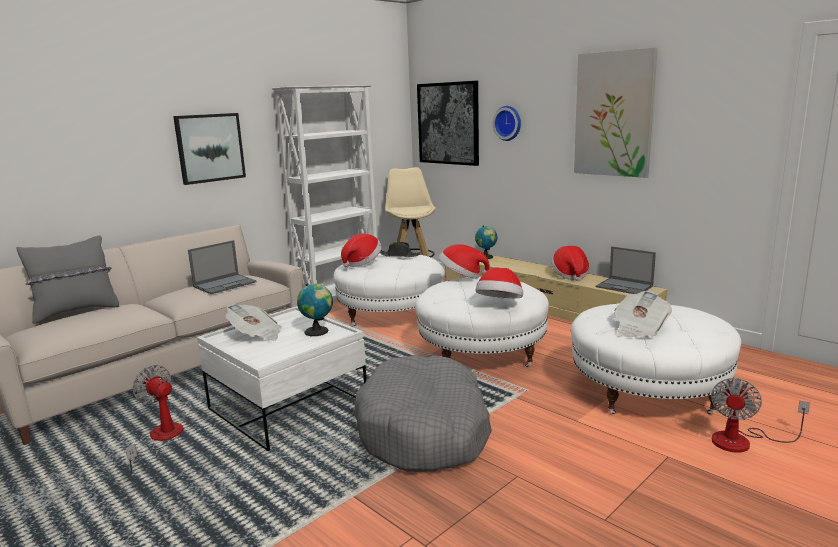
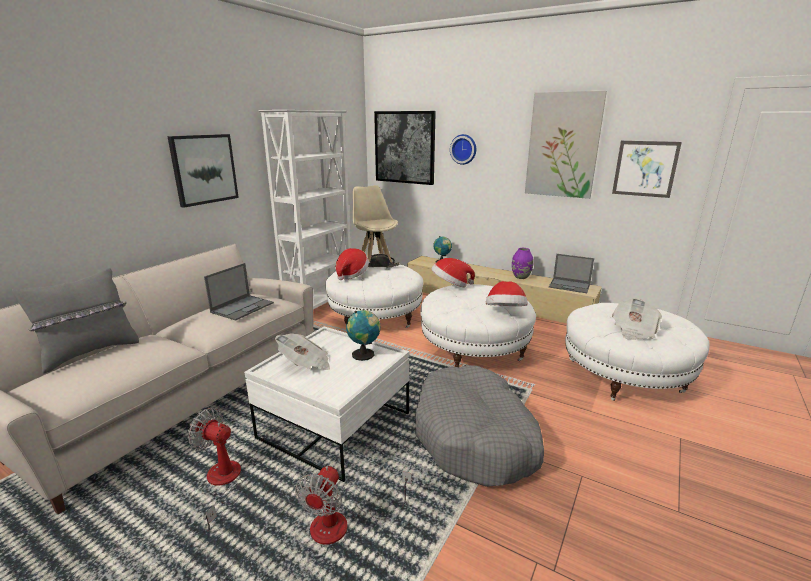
camera: 15 degrees left, 5 degrees up
hat [551,246,589,281] -> purple vase [512,248,534,279]
fan [711,378,810,453] -> fan moved to [295,466,411,545]
none -> picture [612,141,682,198]

